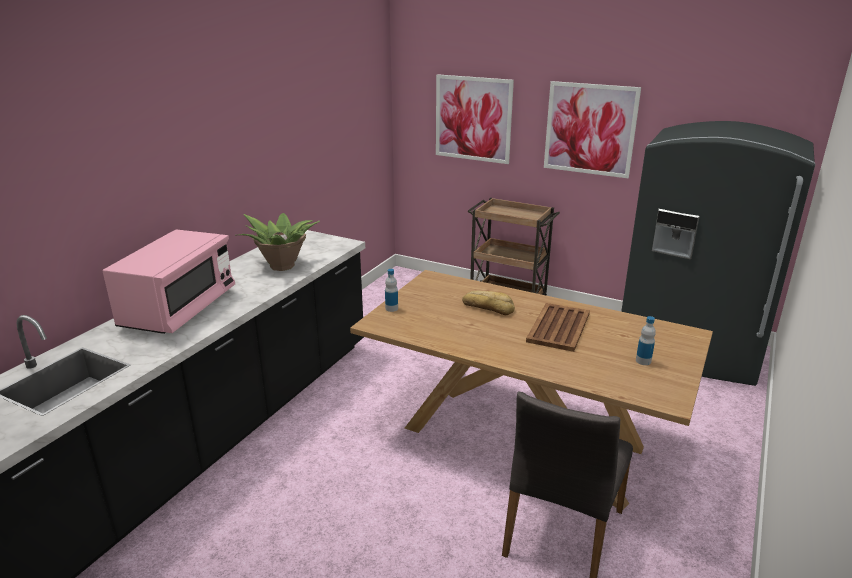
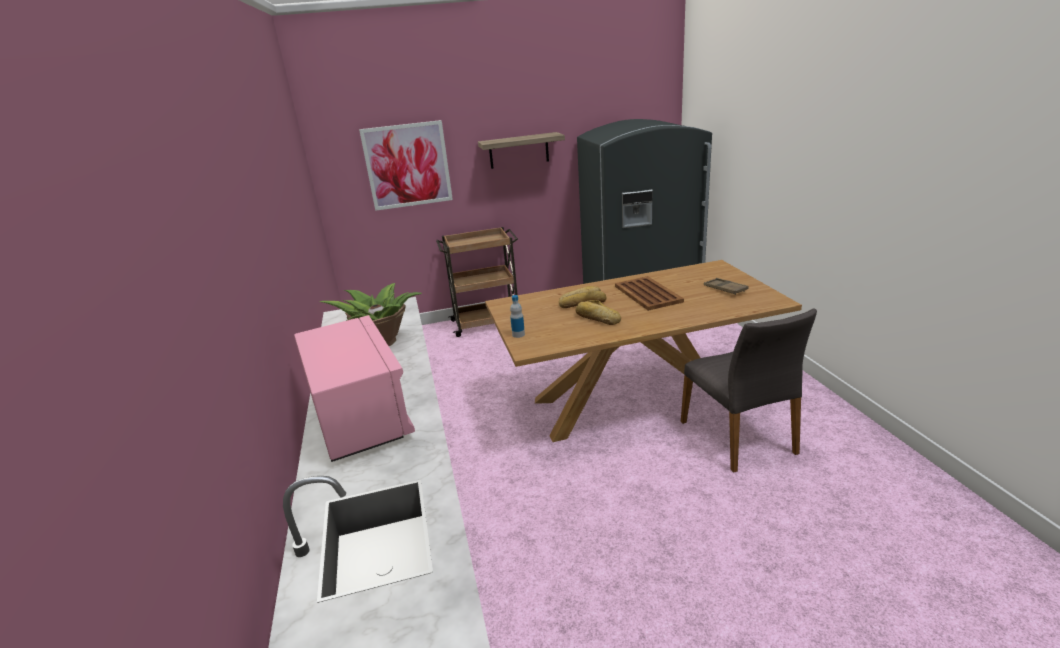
camera: 40 degrees left, 0 degrees up
picture [544,81,641,178] -> shelf [478,132,565,169]
bottle [636,316,656,365] -> brown tray [704,278,749,295]
none -> bread [575,300,621,325]

